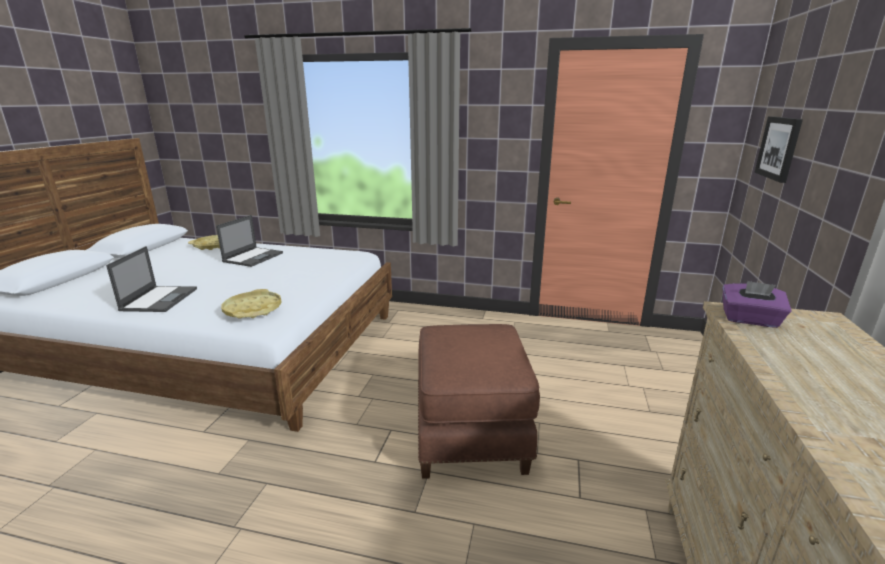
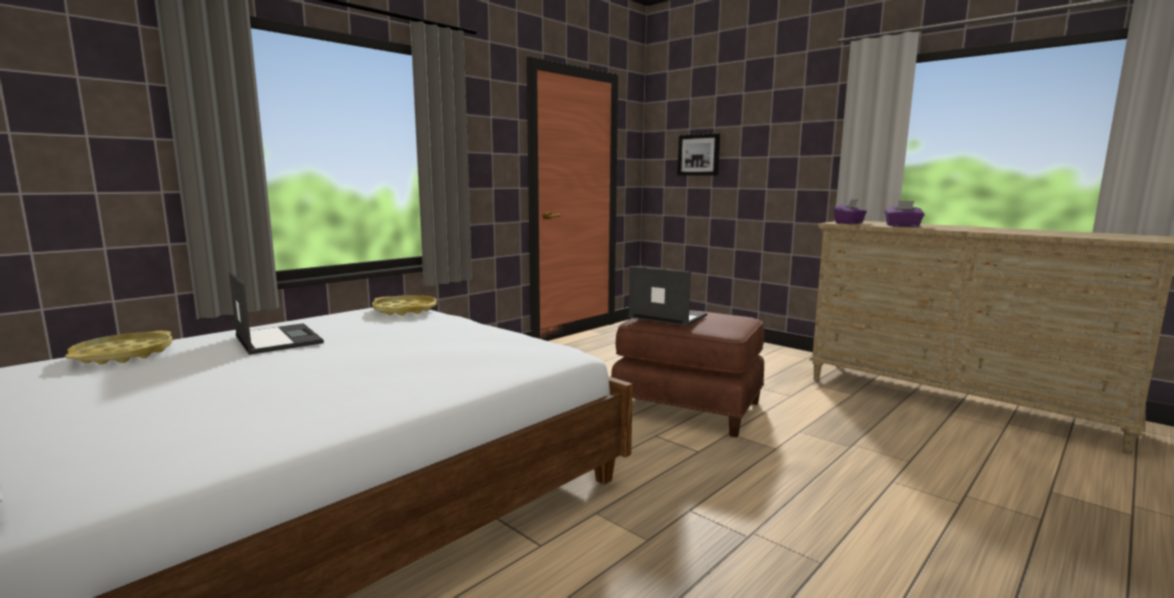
camera: 60 degrees left, 10 degrees down
laptop [106,246,197,312] -> laptop moved to [628,266,707,326]
yellow tray [221,289,282,319] -> yellow tray moved to [372,295,437,316]
none -> purple tissue box [885,200,925,227]

